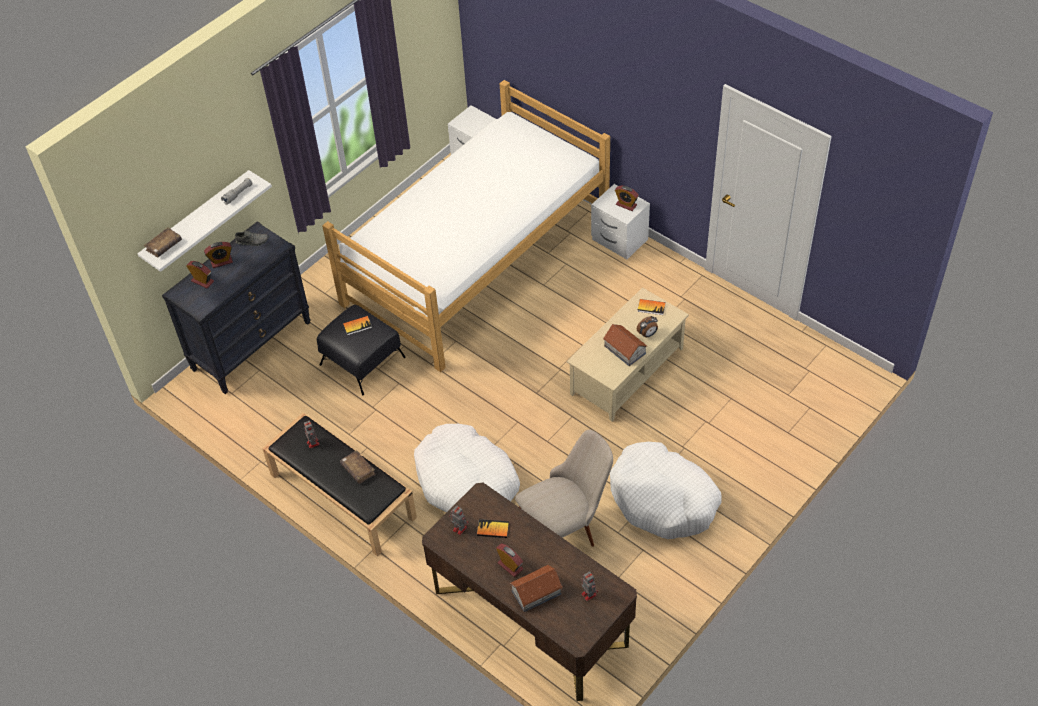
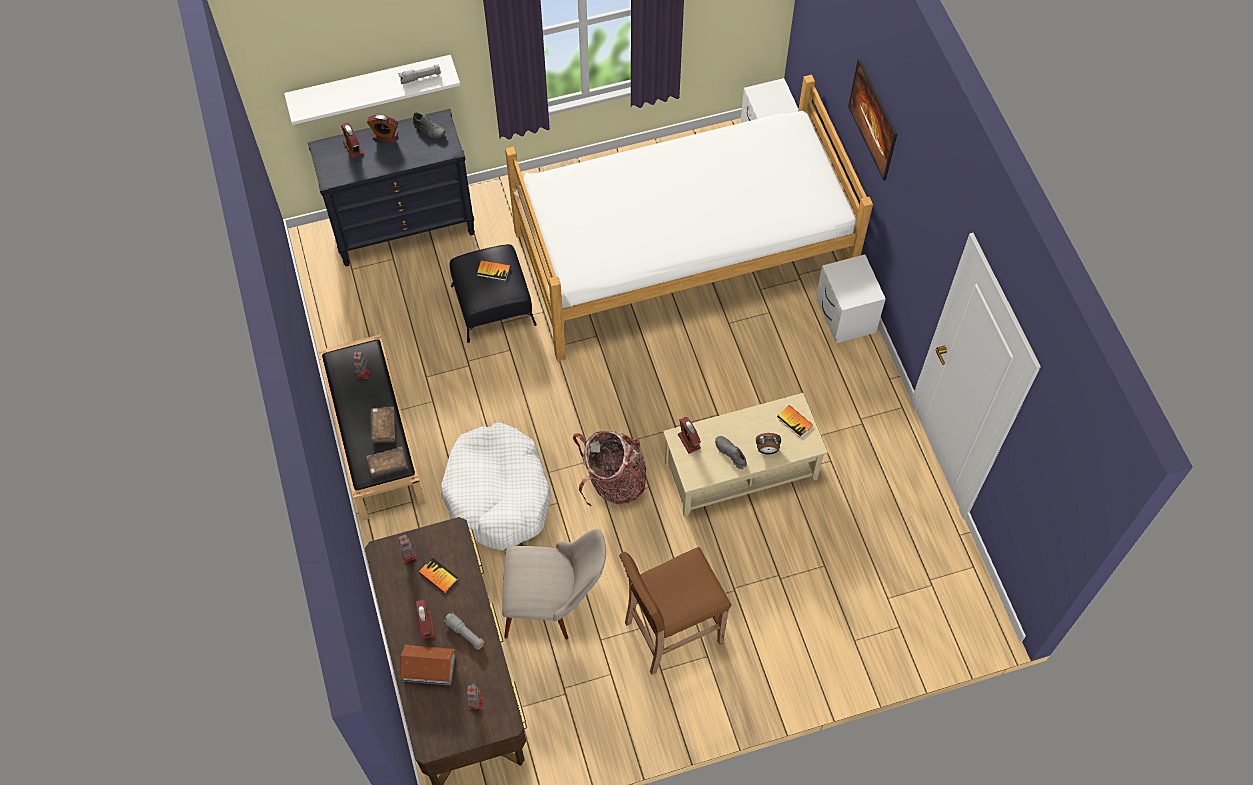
camera: 30 degrees right, 10 degrees up
brown book [144,227,182,257] -> brown book moved to [366,447,408,478]
toy house [603,324,648,366] -> grey shoe [715,436,747,469]
white dog bed [610,442,722,539] -> brown stool [619,547,731,675]
alarm clock [615,186,639,211] -> alarm clock moved to [678,417,701,454]
none -> grey flashlight [444,612,484,650]
none -> backpack [573,431,646,506]
none -> picture [848,59,897,181]

